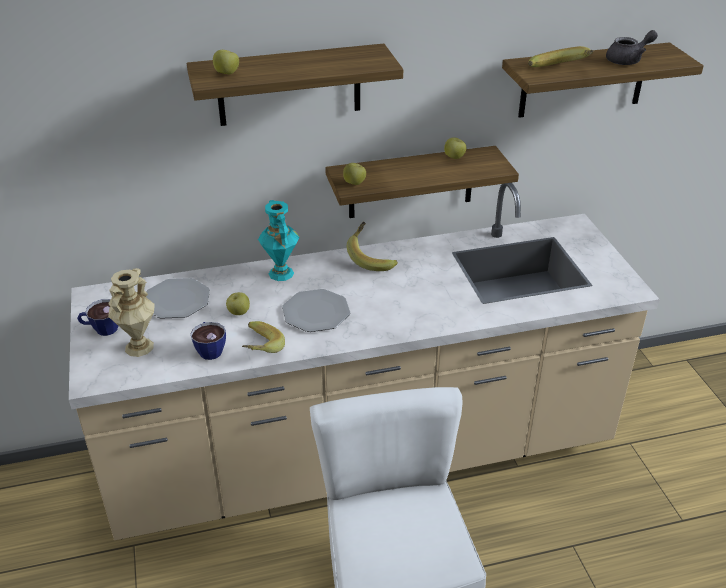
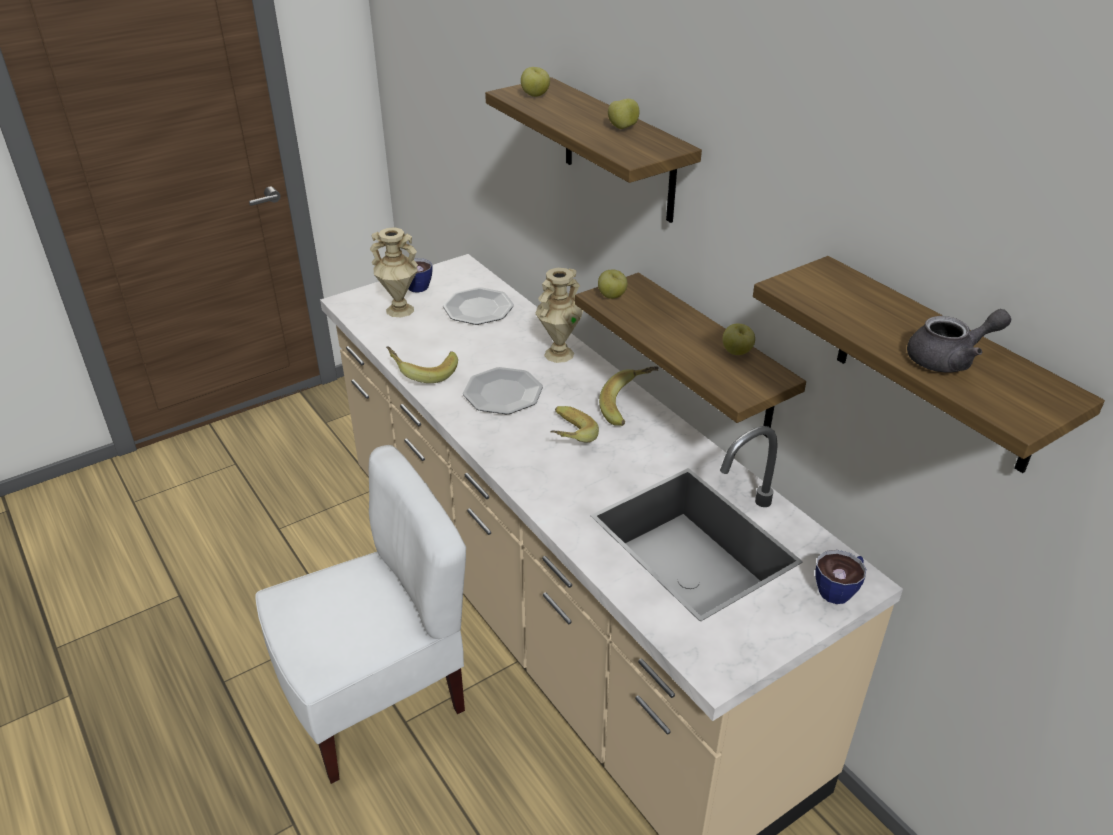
camera: 70 degrees right, 0 degrees up
cup [190,322,226,360] -> cup moved to [816,550,866,604]
apple [226,292,250,315] -> apple moved to [608,99,639,129]
turquoise vase [258,200,300,281] -> beige vase [535,268,583,363]
banana [528,46,593,67] -> banana moved to [550,406,599,443]
grey teapot [606,30,658,65] -> grey teapot turned 60 degrees counterclockwise [907,309,1011,373]

